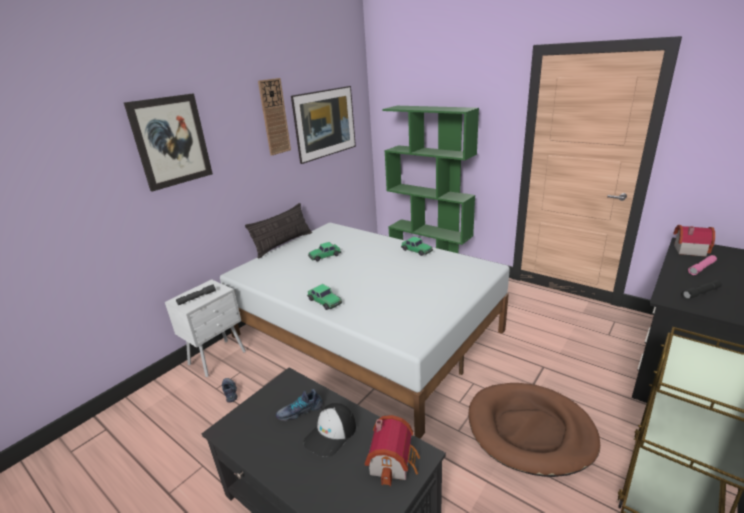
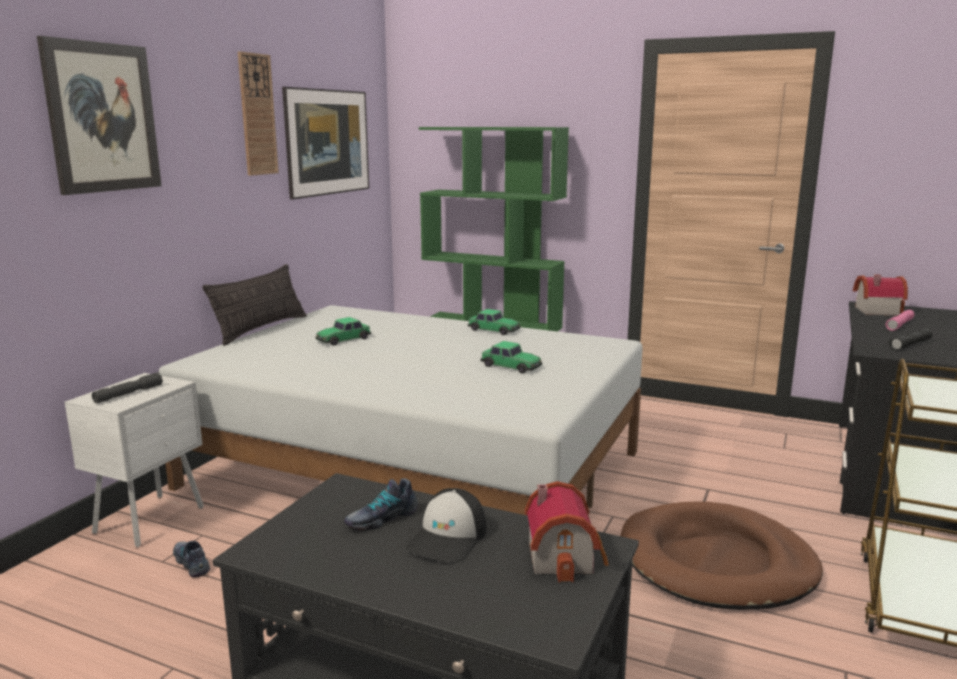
camera: 15 degrees left, 10 degrees down
toy car [307,284,342,310] -> toy car moved to [481,341,542,374]

